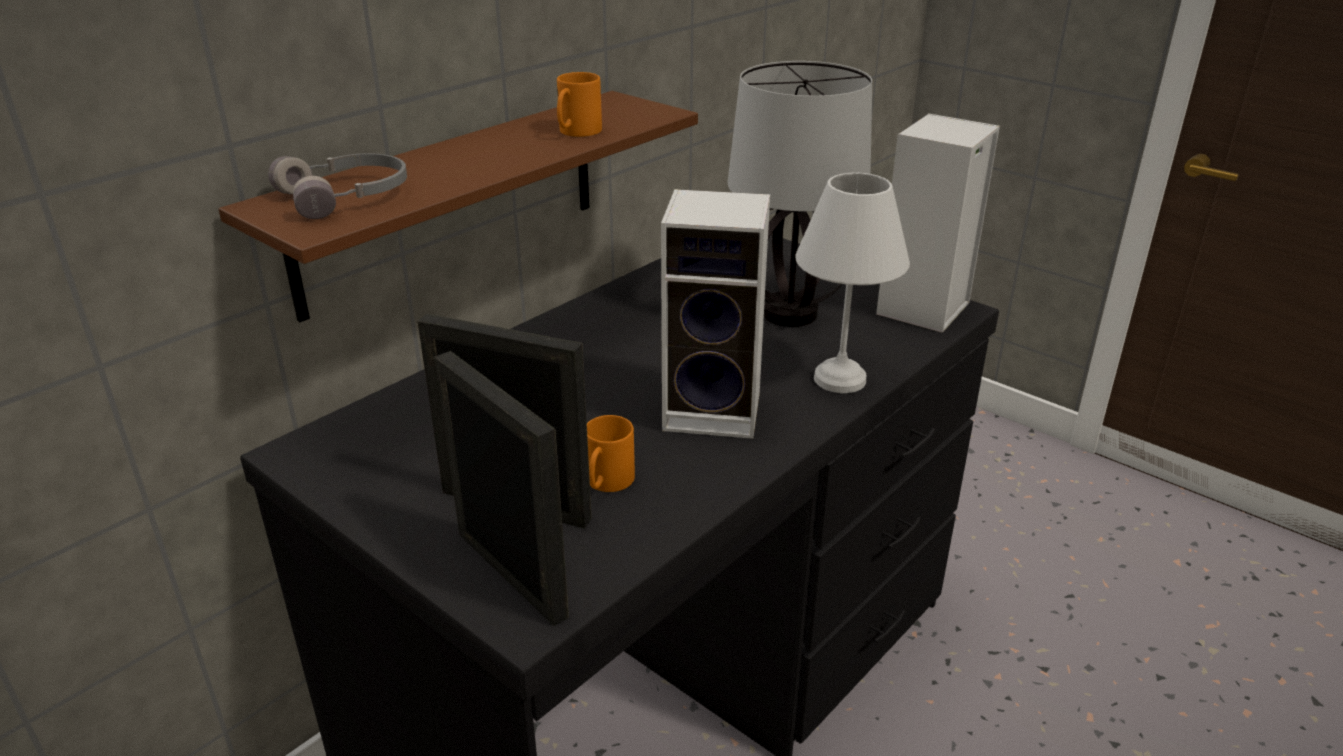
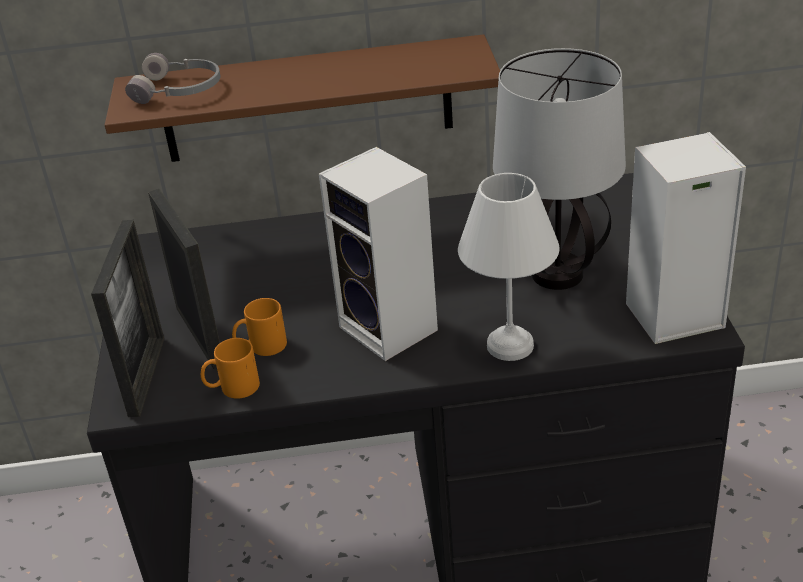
camera: 45 degrees right, 5 degrees up
orange mug [557,72,602,137] -> orange mug moved to [201,338,260,399]

